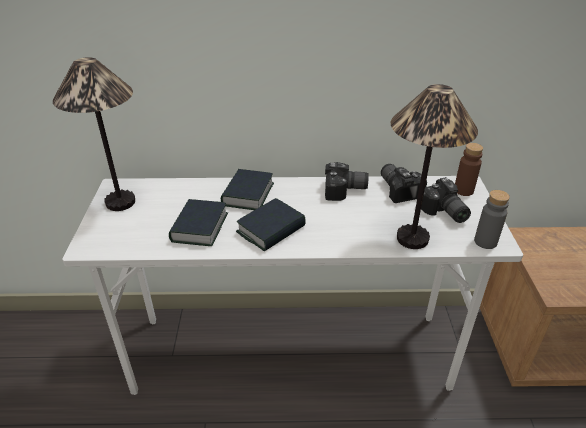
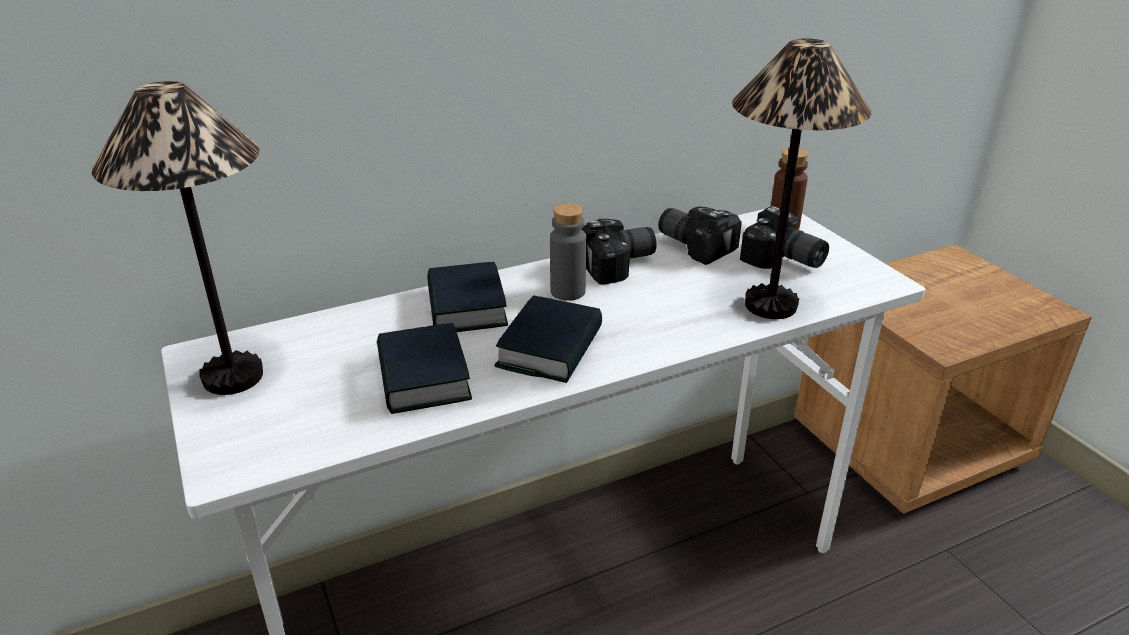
camera: 25 degrees left, 5 degrees down
grey bottle [474,190,510,249] -> grey bottle moved to [550,203,586,301]

